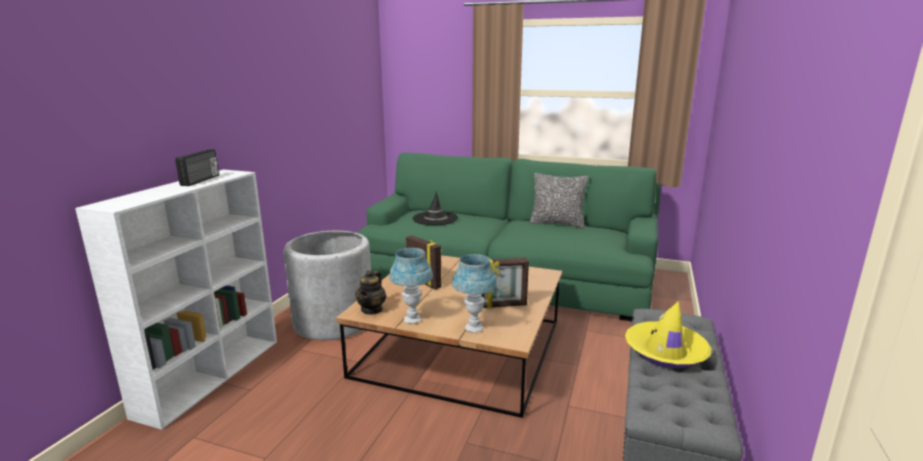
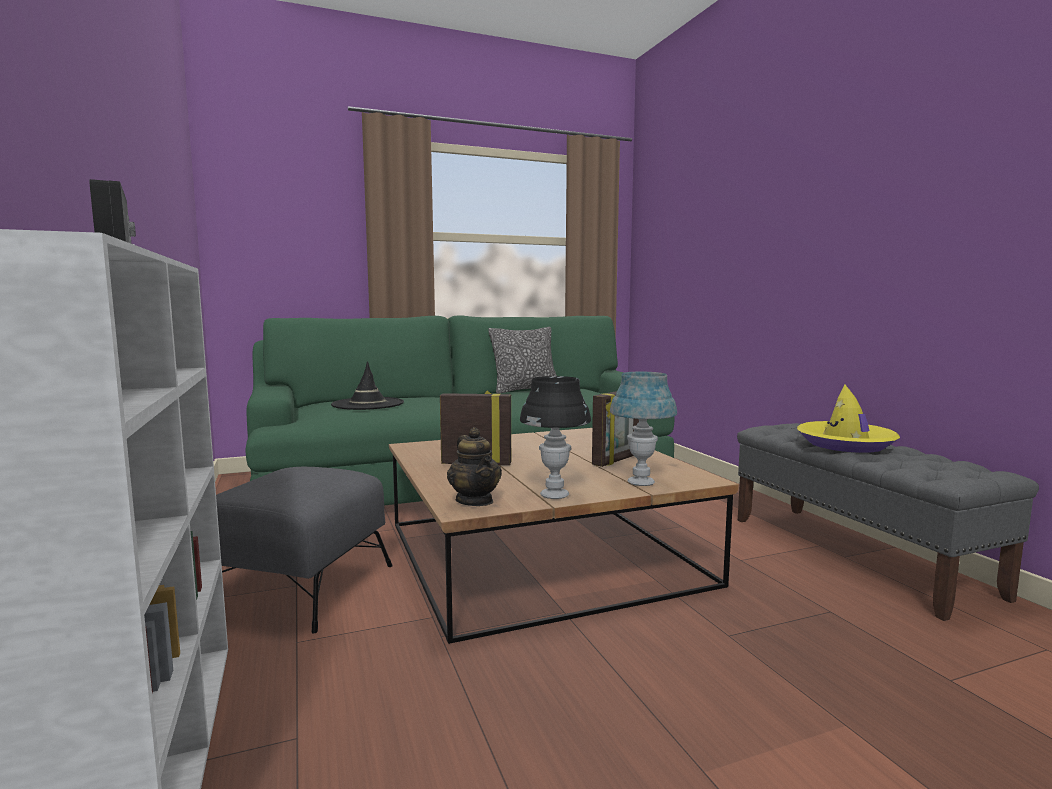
camera: 40 degrees left, 10 degrees down
grey planter [284,231,371,340] -> grey ottoman [216,467,393,633]
blue table lamp [389,248,433,324] -> black table lamp [520,376,591,499]

